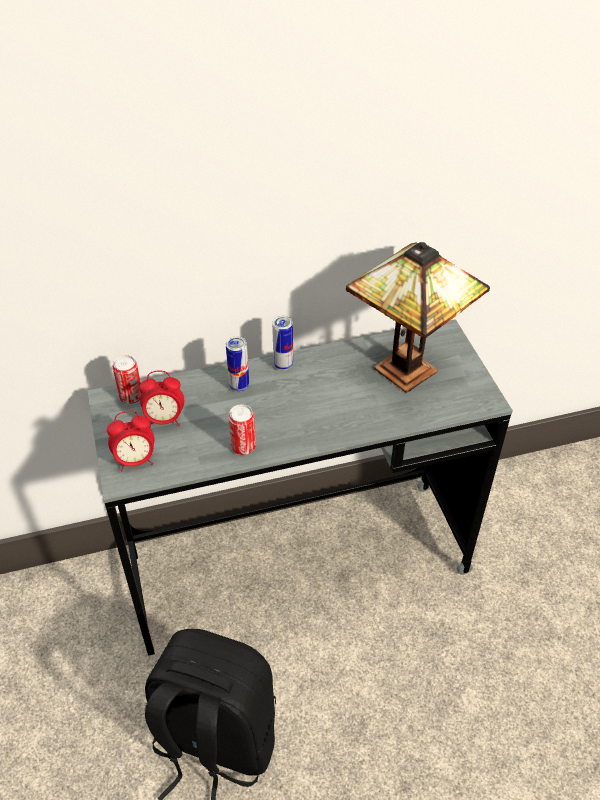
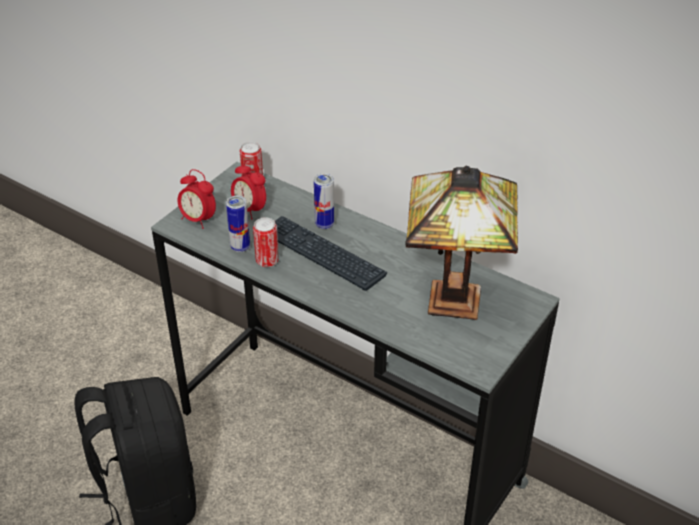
camera: 50 degrees right, 5 degrees down
can [272,316,293,370] -> can moved to [226,196,250,252]
none -> keyboard [275,216,387,291]

